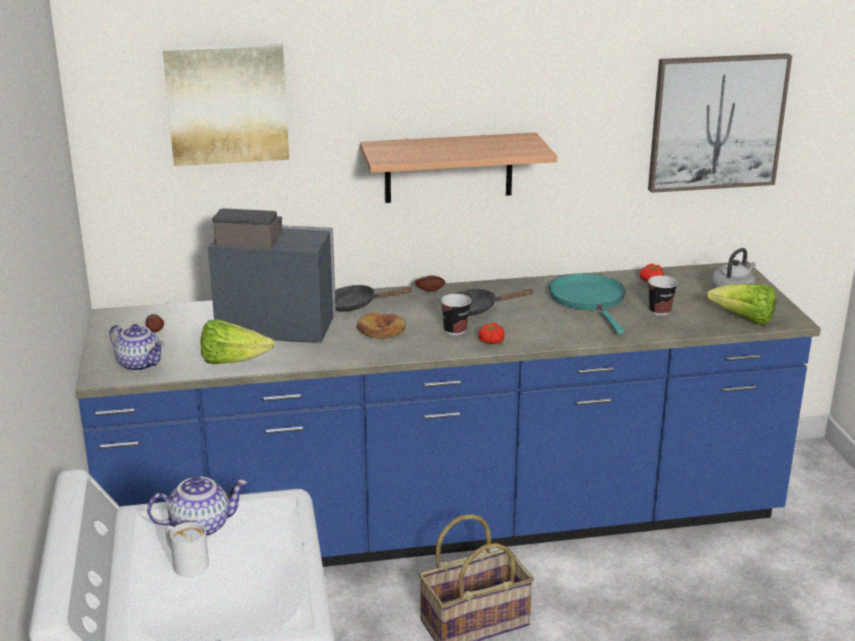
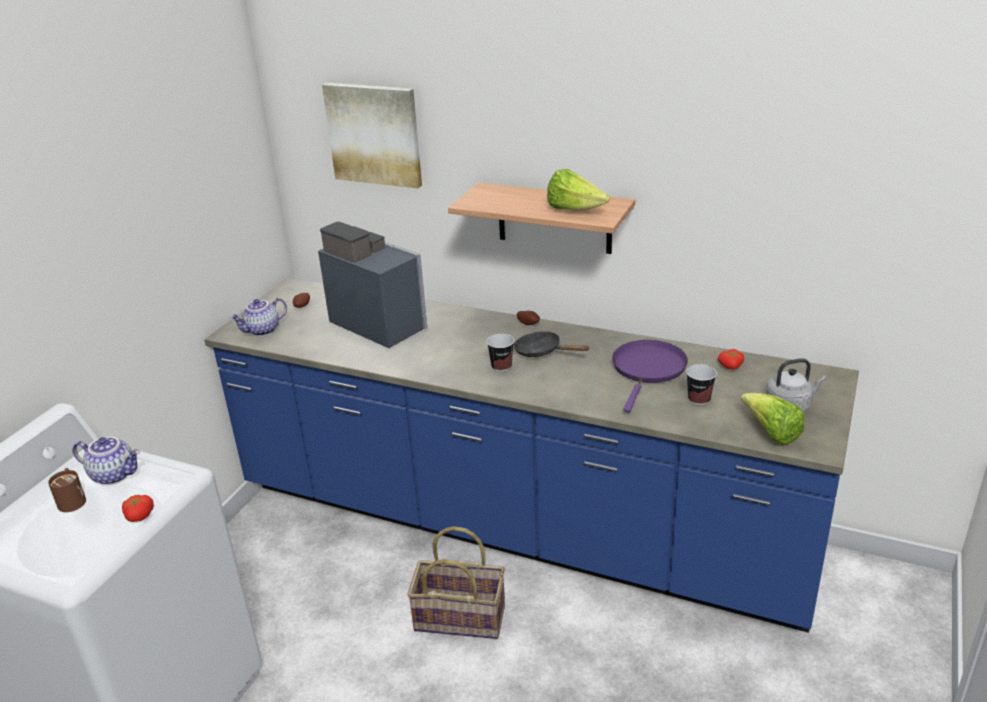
camera: 35 degrees right, 5 degrees up
teapot [110,324,164,372] -> teapot turned 75 degrees clockwise [230,298,287,336]
white mug [165,522,209,577] -> brown mug [48,468,86,512]
lettuce [200,319,275,365] -> lettuce moved to [547,169,610,211]
black frying pan [335,285,413,312] -> none
bread [357,313,406,339] -> none
tomato [478,322,505,344] -> tomato moved to [122,495,154,522]
turquoise frying pan [549,273,626,334] -> purple frying pan [612,340,688,412]
picture [648,53,792,193] -> none

